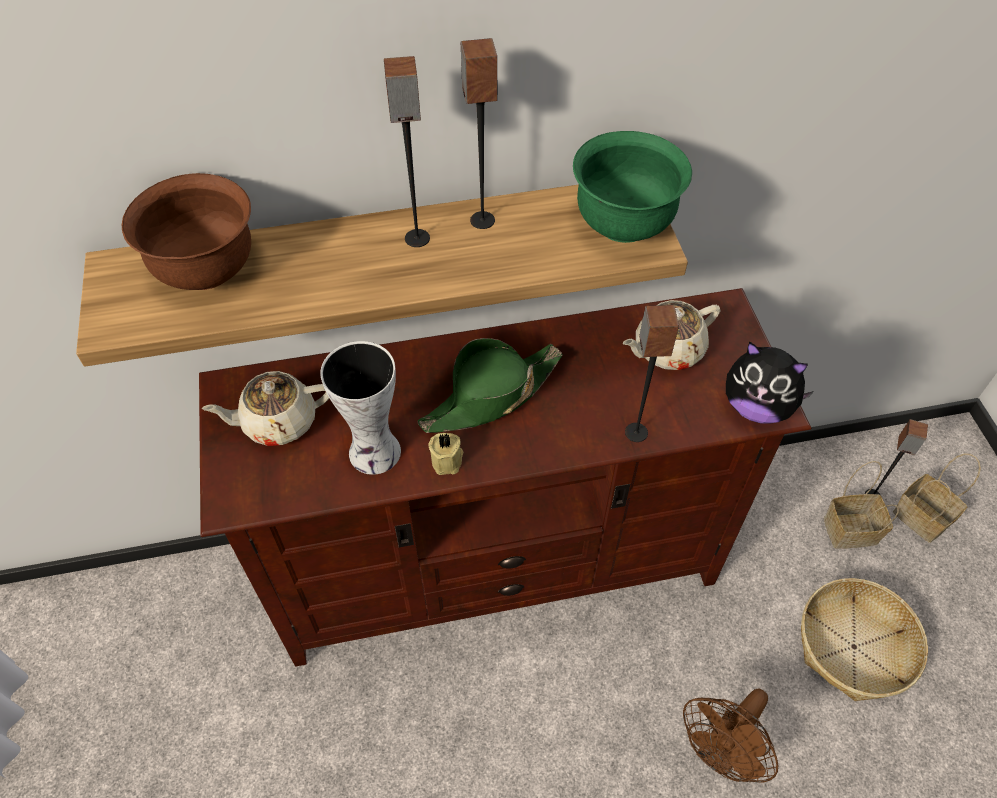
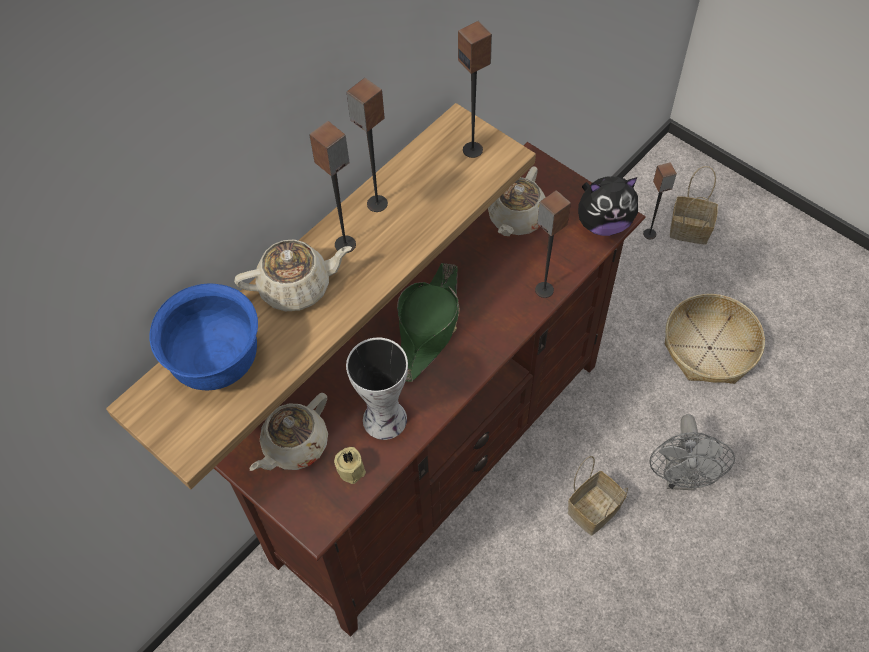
camera: 35 degrees left, 5 degrees up
brown bowl [122,173,251,290] -> blue bowl [150,284,258,390]
beige candle [428,433,463,475] -> beige candle moved to [334,447,366,484]
green bowl [573,131,692,243] -> speaker [458,21,492,158]
brown fan [683,688,778,782] -> grey fan [649,414,735,490]
basket [824,461,899,549] -> basket moved to [568,456,628,535]
none -> beige teapot [234,240,352,311]

